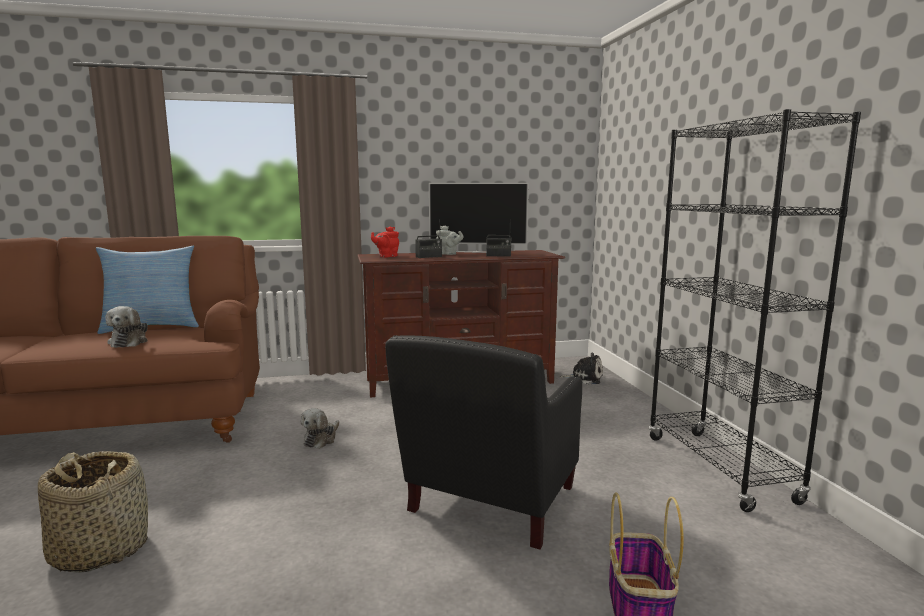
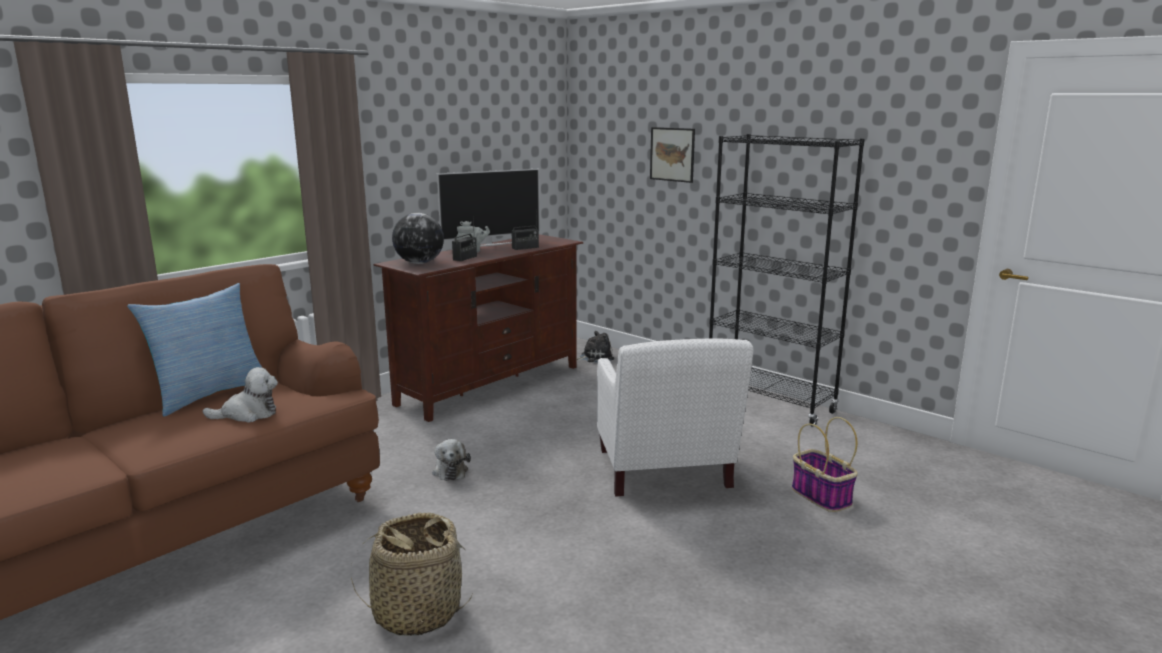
camera: 35 degrees left, 5 degrees up
plush toy [106,306,148,348] -> plush toy turned 60 degrees counterclockwise [202,367,278,423]
red teapot [371,227,399,257] -> globe [392,213,444,264]
black armchair [385,335,582,550] -> white armchair [597,339,753,497]
none -> picture [650,127,695,183]

